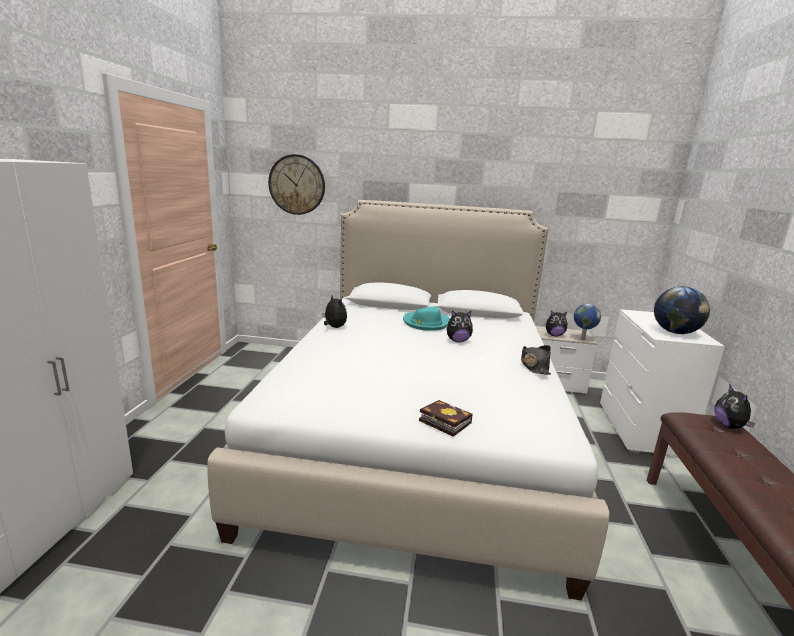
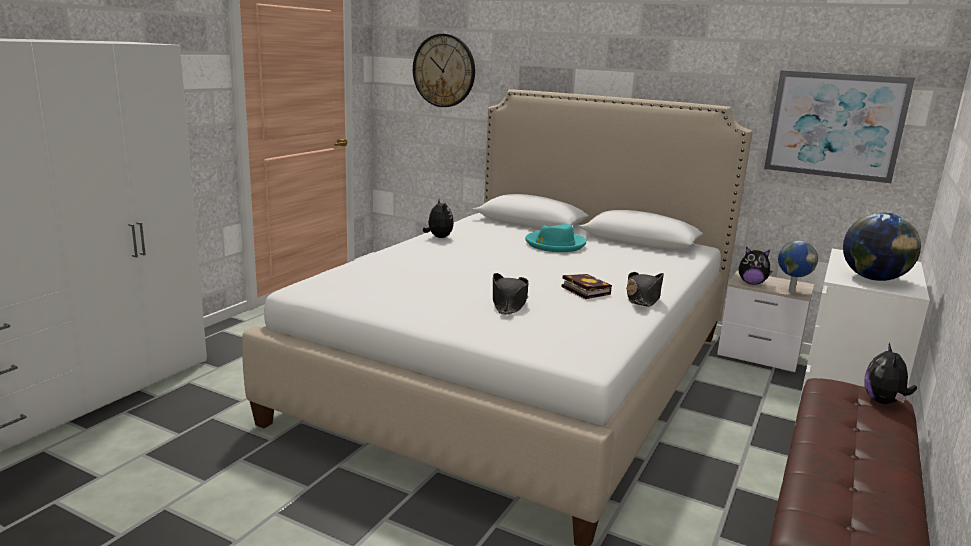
camera: 20 degrees right, 0 degrees up
book [419,400,473,437] -> book moved to [562,274,612,299]
plush toy [447,310,473,343] -> none
none -> black hat [493,273,529,314]
none -> picture [764,70,915,183]

